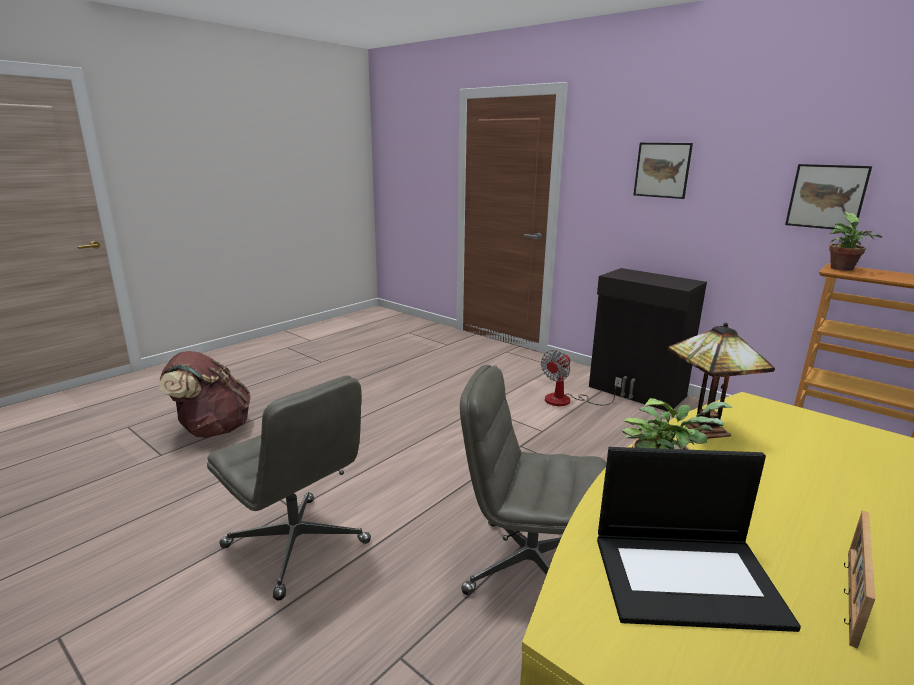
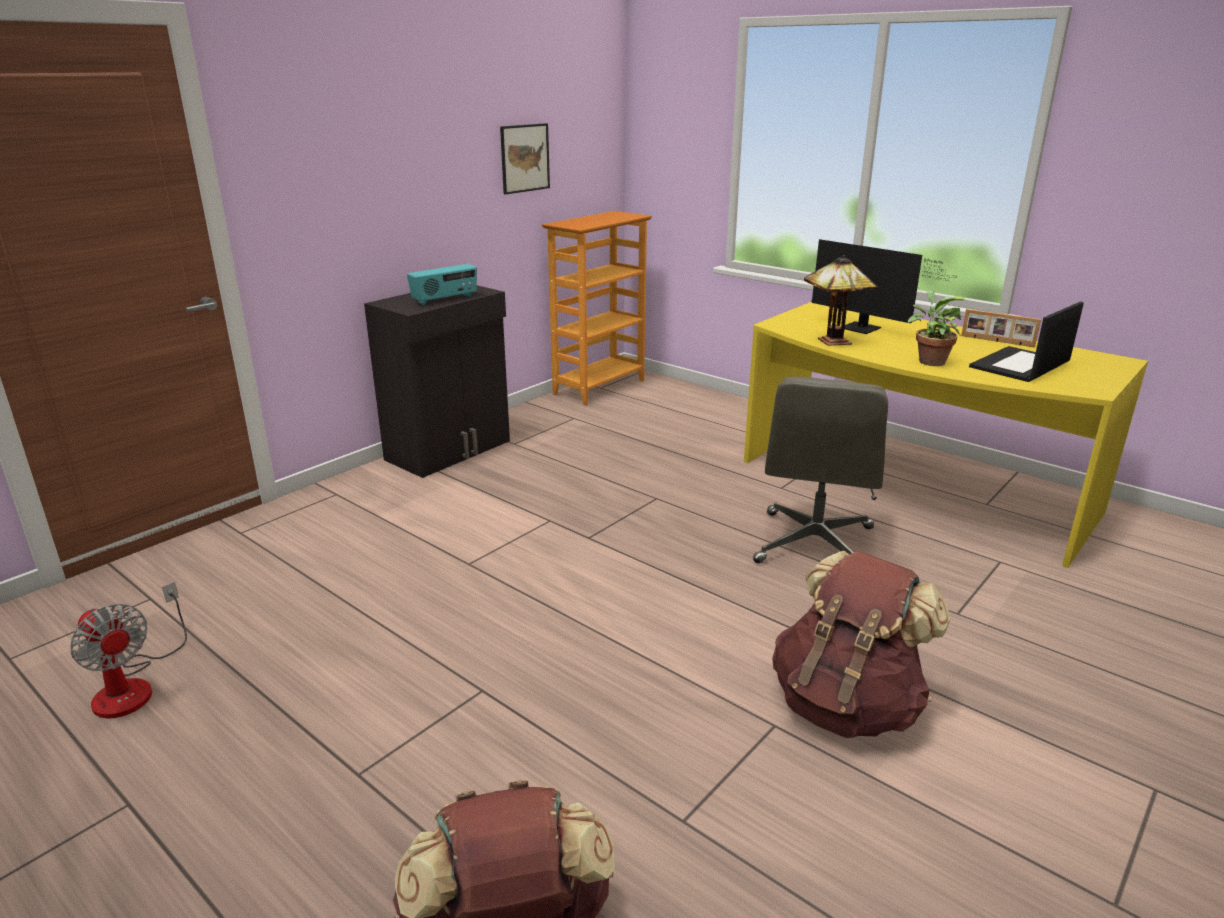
camera: 90 degrees left, 5 degrees up
grey office chair [207,375,371,601] -> brown backpack [772,551,950,738]
fan [541,350,622,406] -> fan moved to [70,582,187,719]
laptop [597,447,801,632] -> laptop turned 135 degrees counterclockwise [969,302,1084,382]
picture [634,143,693,199] -> none
potted plant [829,212,882,271] -> none
none -> radio [407,264,477,306]
none -> monitor [811,239,956,334]

